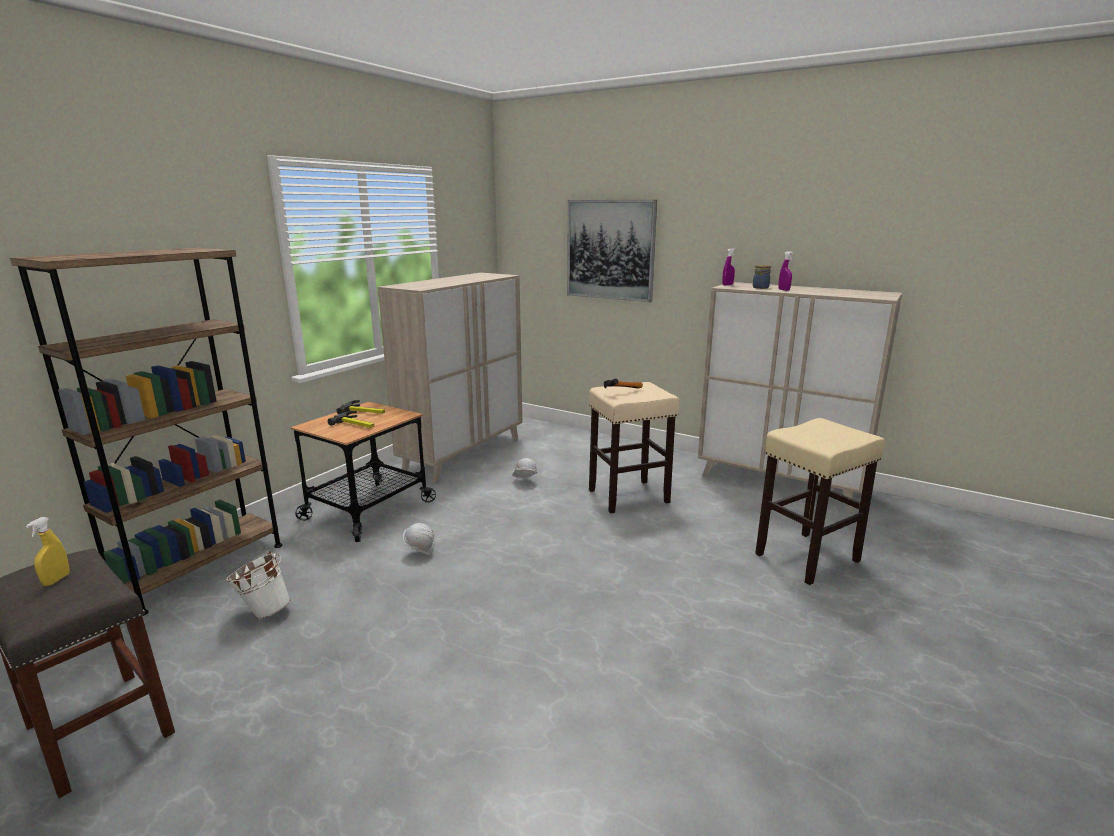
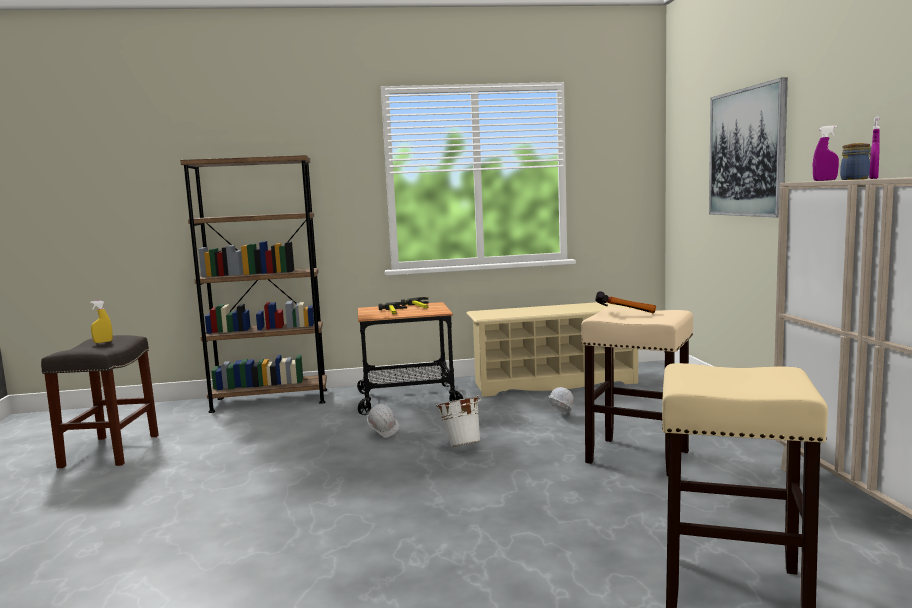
camera: 50 degrees right, 10 degrees down
white bucket [226,551,291,620] -> white bucket moved to [436,395,481,447]
beige cabinet [378,273,523,482] -> beige shoe rack [466,302,638,397]

